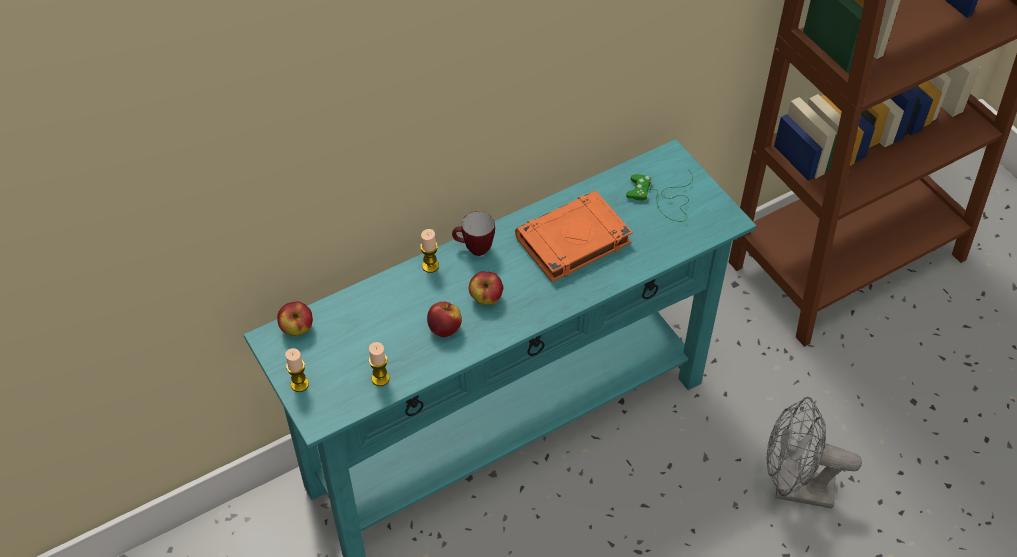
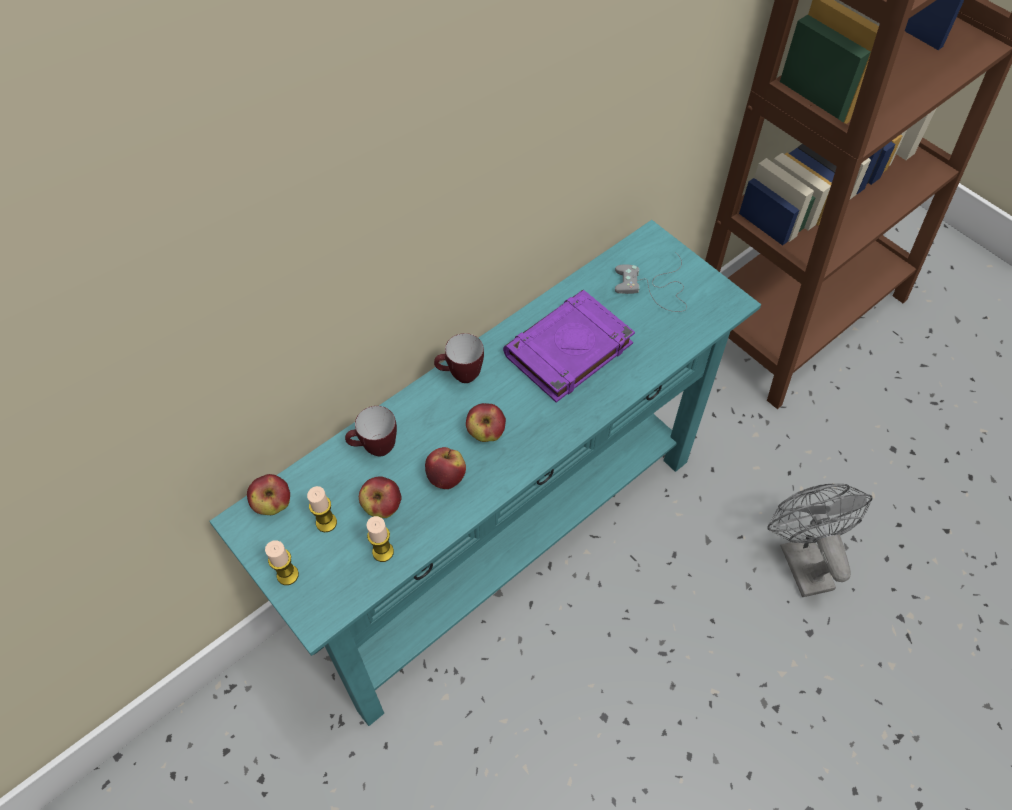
camera: 10 degrees left, 5 degrees up
candle [420,229,439,273] -> candle moved to [307,486,337,532]
orange book [515,191,633,282] -> purple book [503,290,635,403]
green game controller [626,170,693,222] -> grey game controller [615,252,687,312]
grey fan [767,397,862,509] -> grey fan turned 75 degrees clockwise [767,484,872,597]
none -> mug [345,406,397,456]
none -> apple [359,476,402,518]

